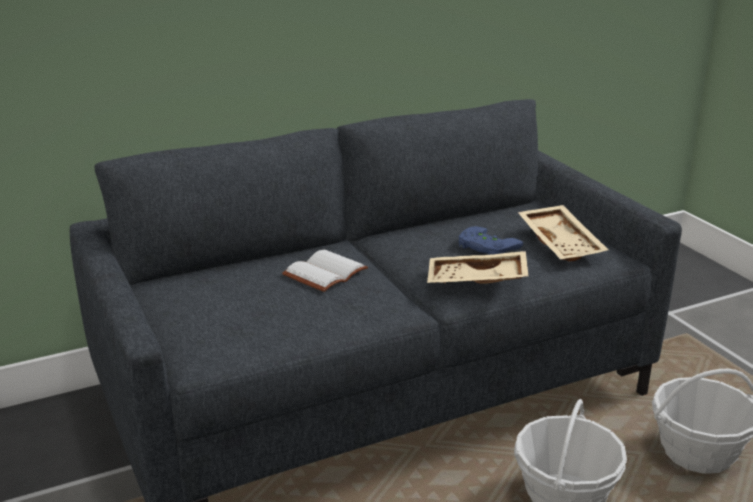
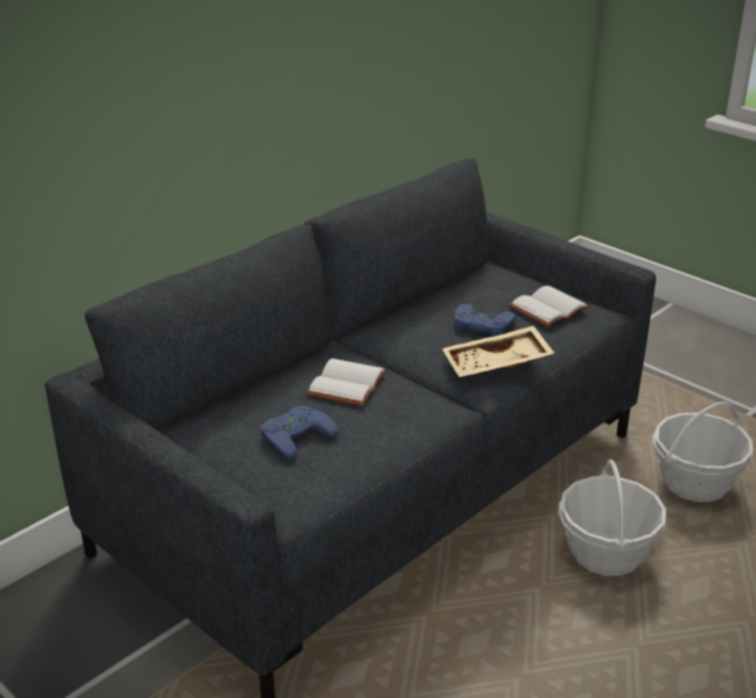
camera: 20 degrees left, 5 degrees up
beige tray [518,205,609,262] -> white book [508,286,590,327]
none -> blue game controller [260,405,339,460]

